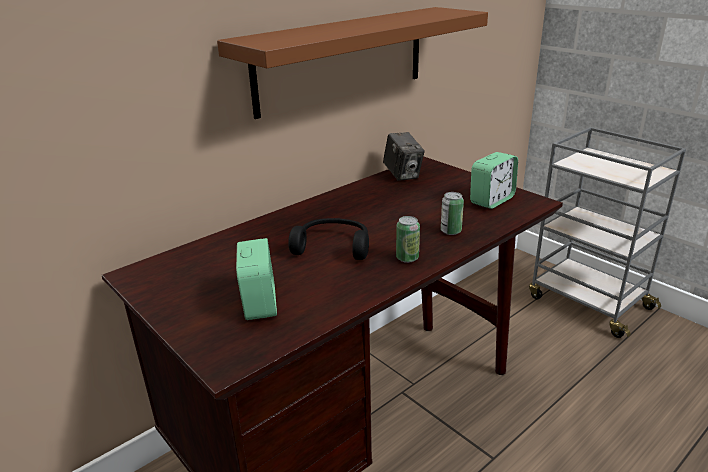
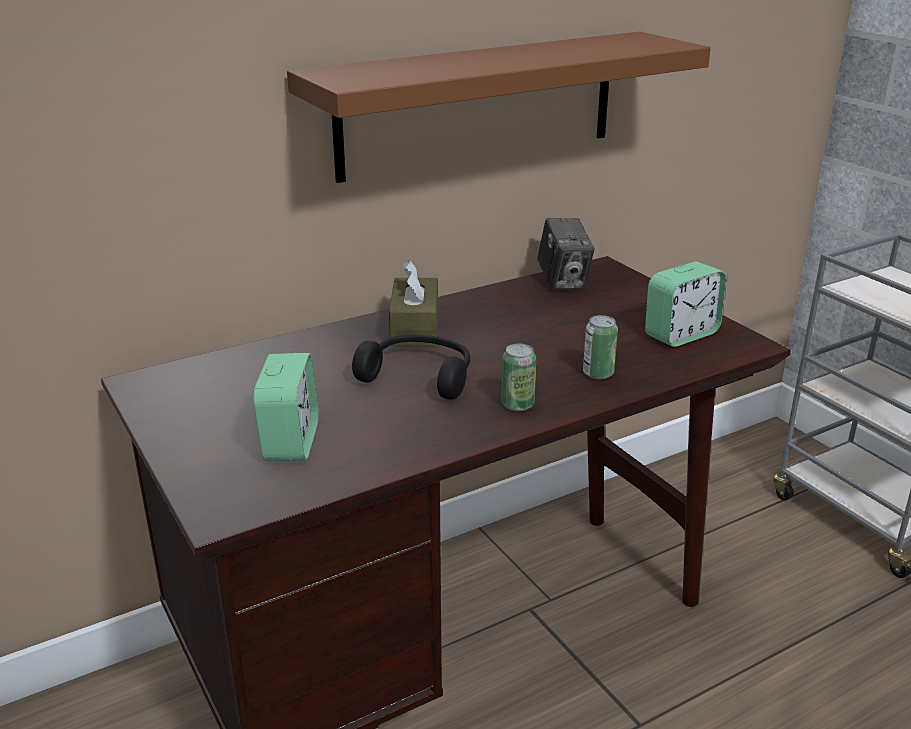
camera: 10 degrees right, 0 degrees up
none -> brown tissue box [389,260,438,346]

